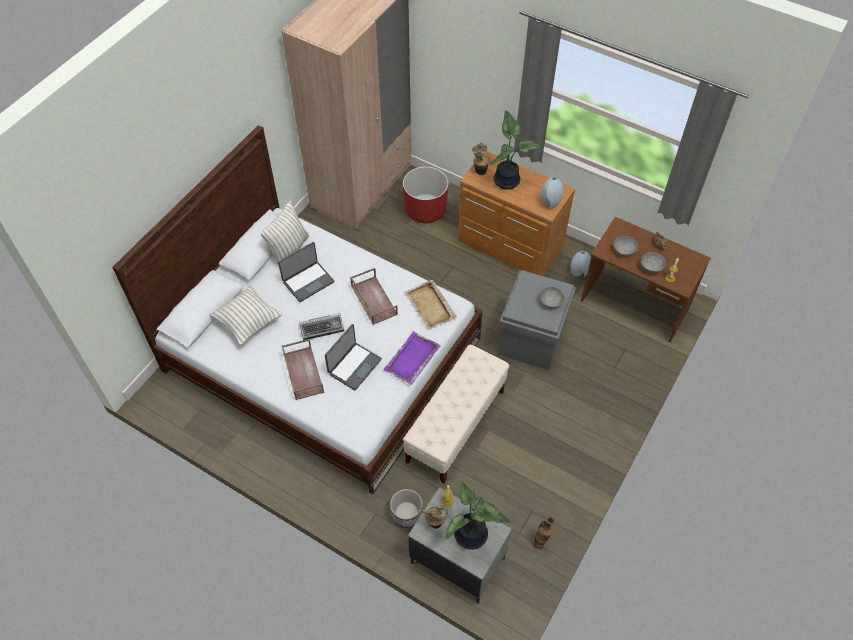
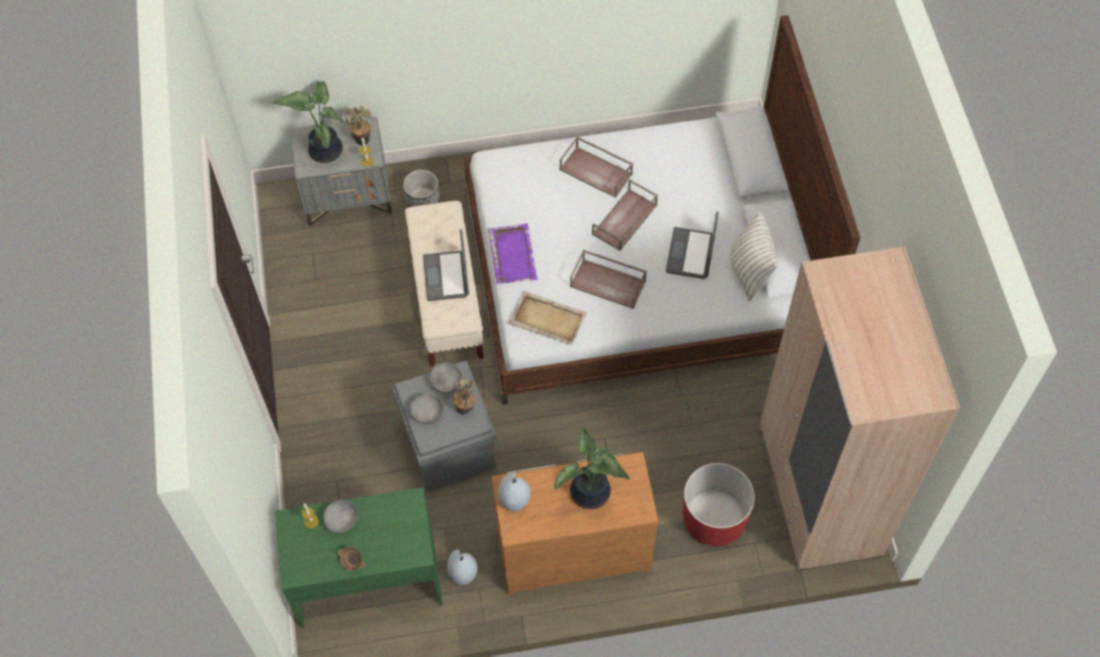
camera: 140 degrees right, 5 degrees up
pillow [209,285,282,346] -> none
keyboard [299,313,344,340] -> brown tray [592,179,658,251]
laptop [325,324,382,390] -> laptop moved to [423,229,469,301]
potted plant [472,142,489,175] -> potted plant moved to [453,376,476,415]
vase [533,516,555,549] -> none
brown desk [581,217,711,343] -> green desk [275,487,442,628]
grey bowl [614,236,638,257] -> grey bowl moved to [430,363,463,393]

